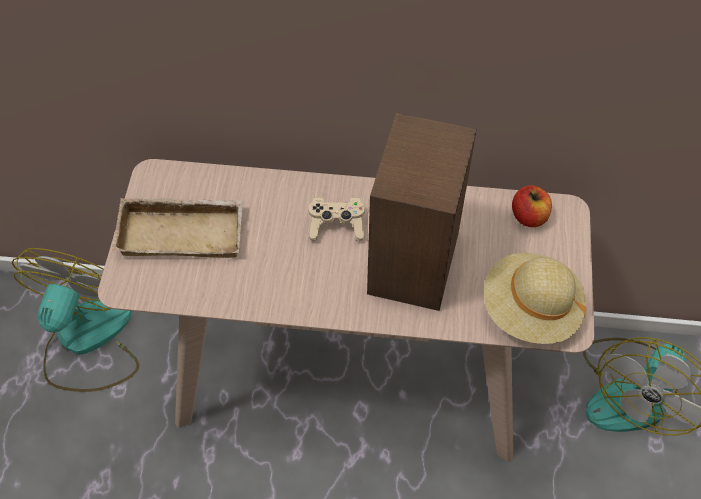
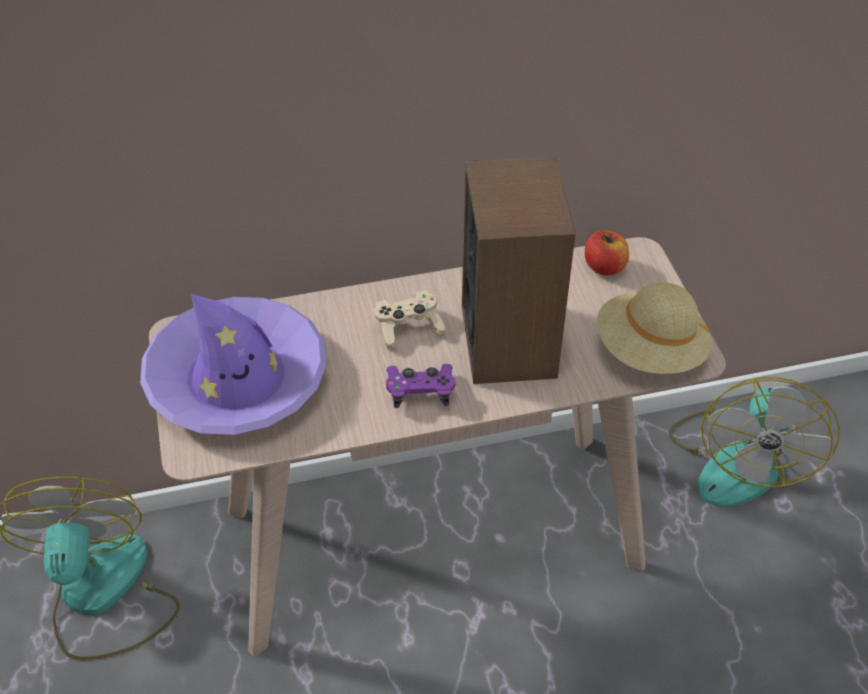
camera: 20 degrees left, 10 degrees down
beige tray [112,198,244,258] -> purple hat [140,294,327,435]
none -> purple game controller [386,364,455,408]

